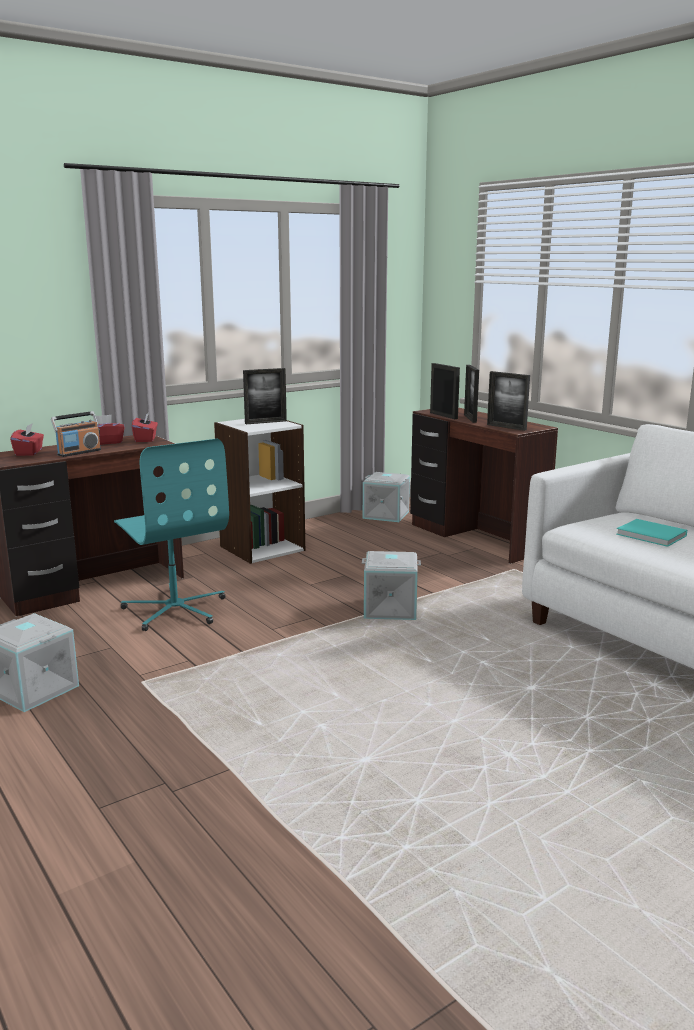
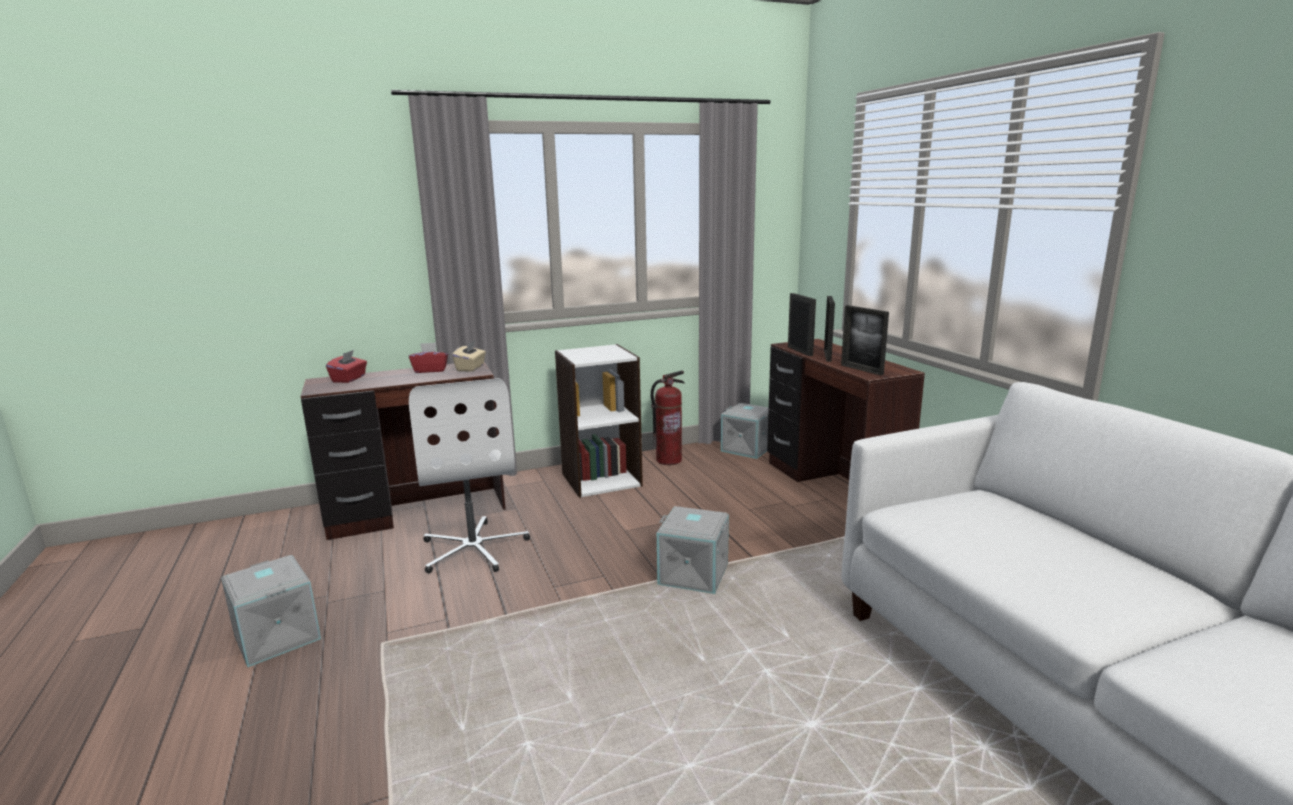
camera: 15 degrees right, 0 degrees up
radio [51,411,101,457] -> none
turquoise office chair [114,439,229,631] -> white office chair [409,378,530,573]
red tissue box [132,412,158,442] -> beige tissue box [452,341,486,372]
picture frame [243,368,287,424] -> none
turquoise book [616,519,687,547] -> none
none -> fire extinguisher [651,371,685,465]

